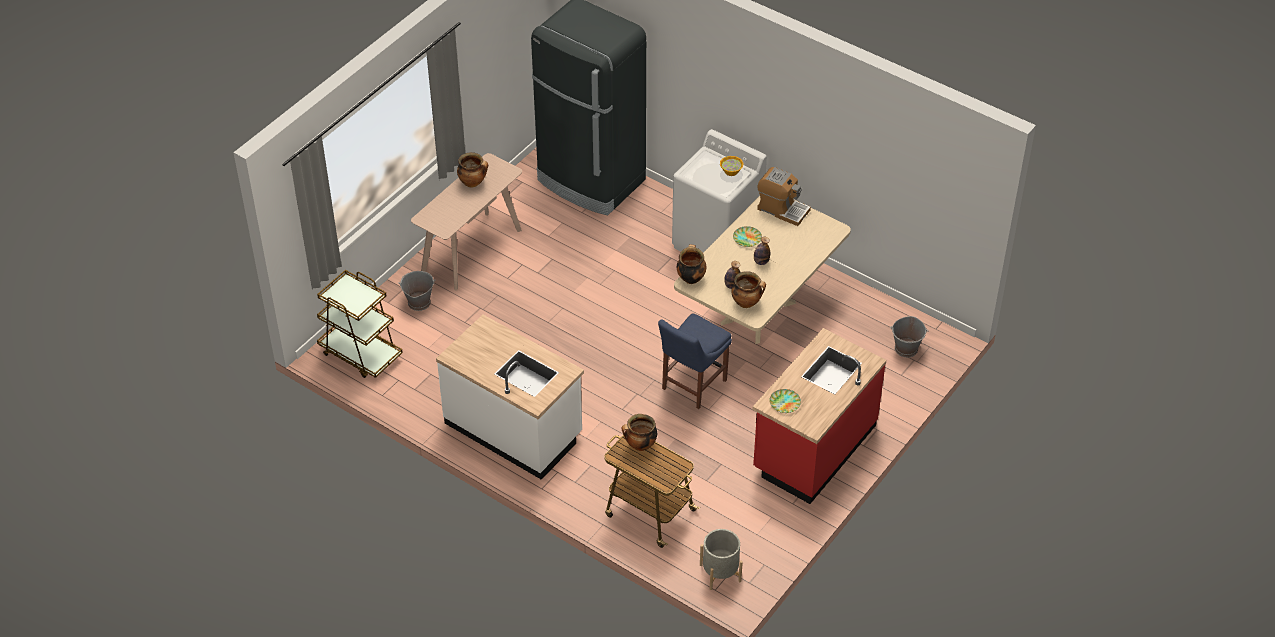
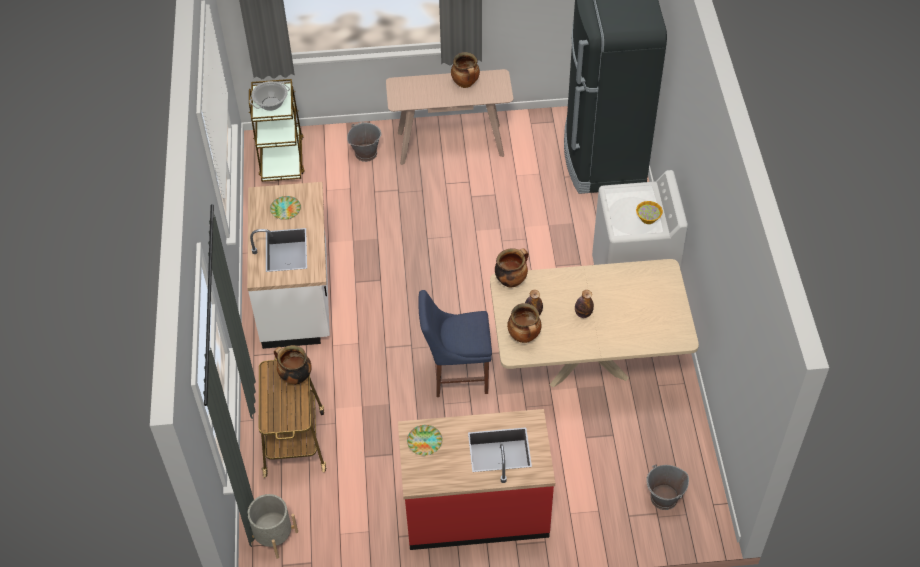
camera: 50 degrees right, 5 degrees up
plate [733,226,762,247] -> plate moved to [270,196,301,220]
coffee machine [757,167,811,226] -> none
none -> cooking pot [249,81,290,111]

